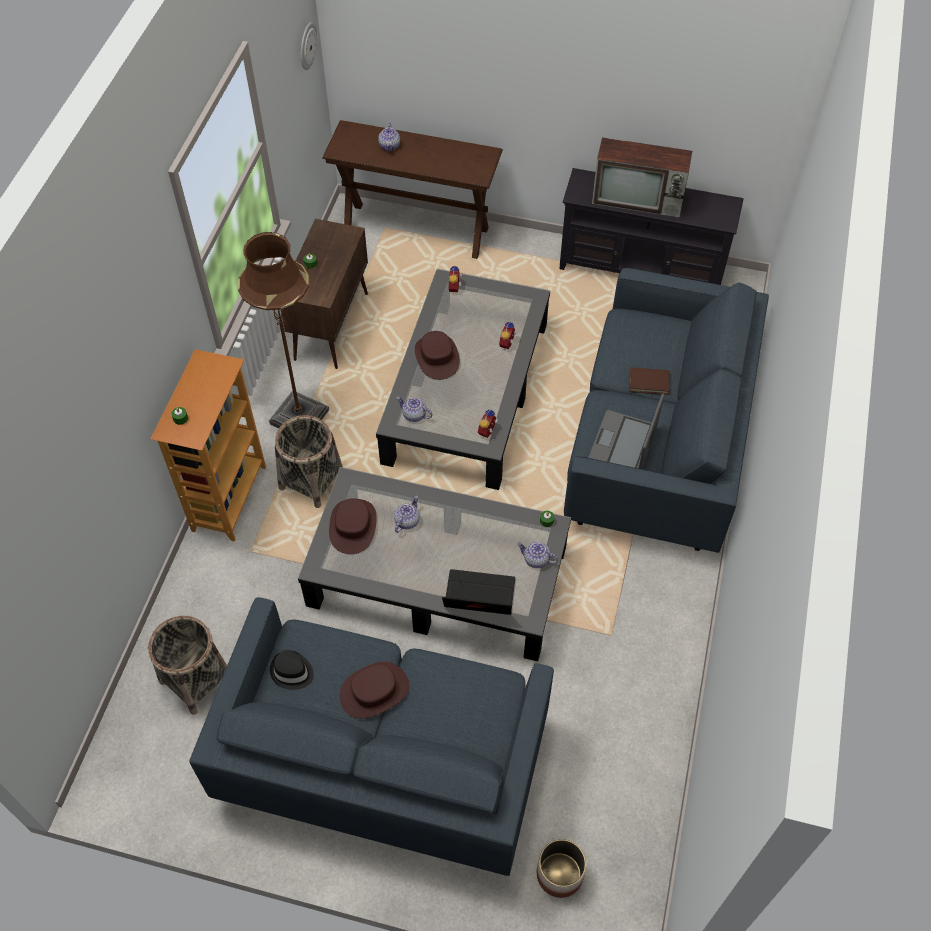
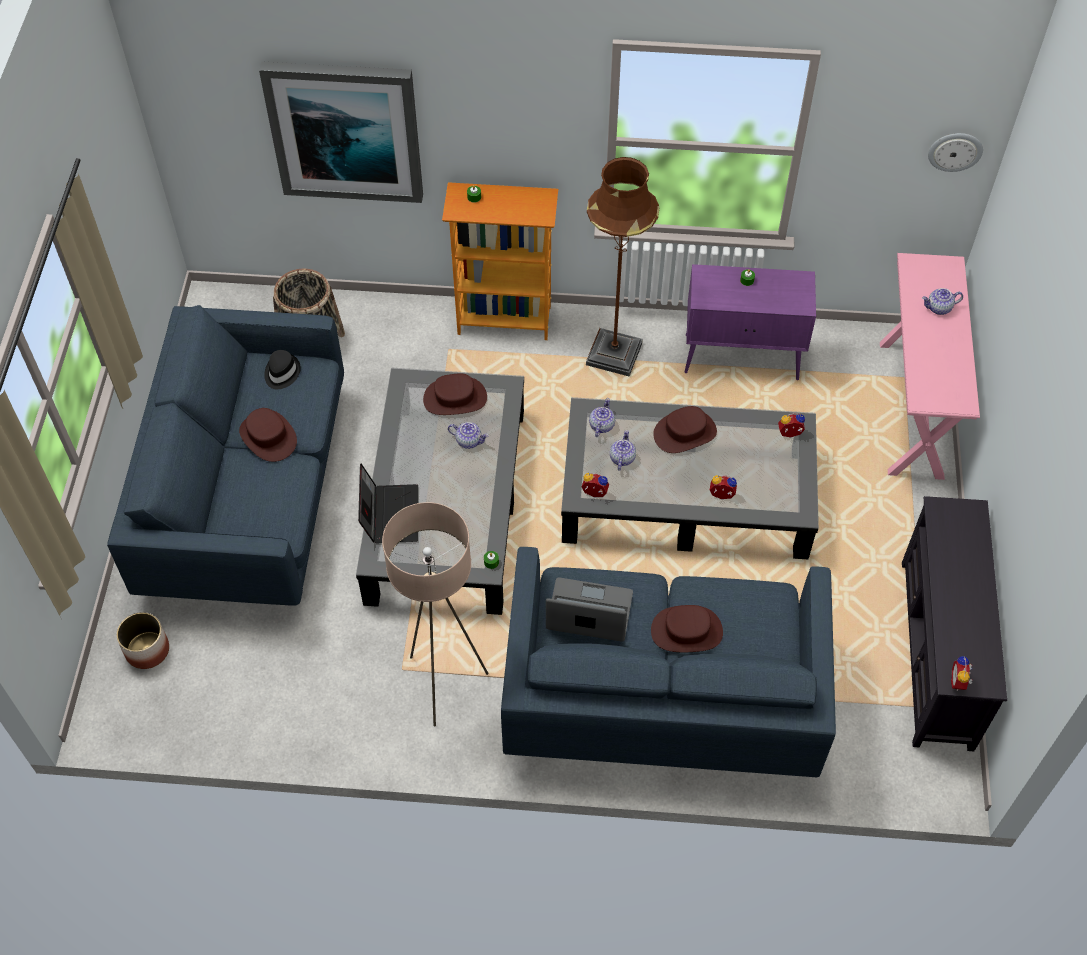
camera: 80 degrees right, 0 degrees up
basket [275,415,343,508] -> none
brown cabinet [281,219,368,369] -> purple cabinet [684,264,816,380]
brown console table [322,120,503,259] -> pink console table [880,253,980,480]
teapot [517,542,558,568] -> teapot moved to [610,430,636,471]
television [592,137,692,218] -> none
brown book [629,367,670,395] -> brown hat [651,605,723,652]
none -> picture [259,62,423,203]
none -> beige floor lamp [382,502,489,727]
none -> alarm clock [951,656,973,691]

